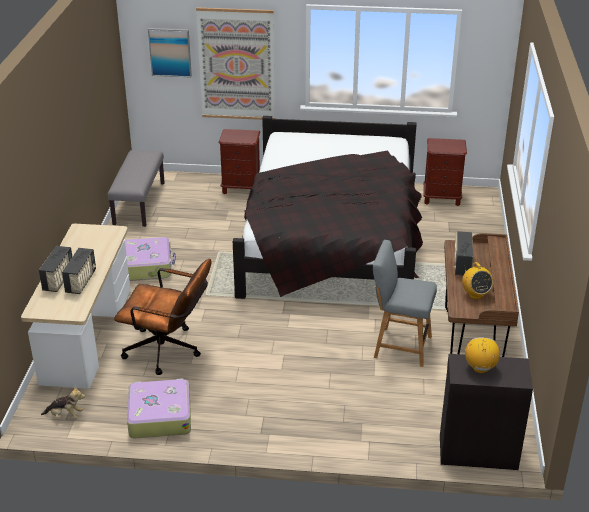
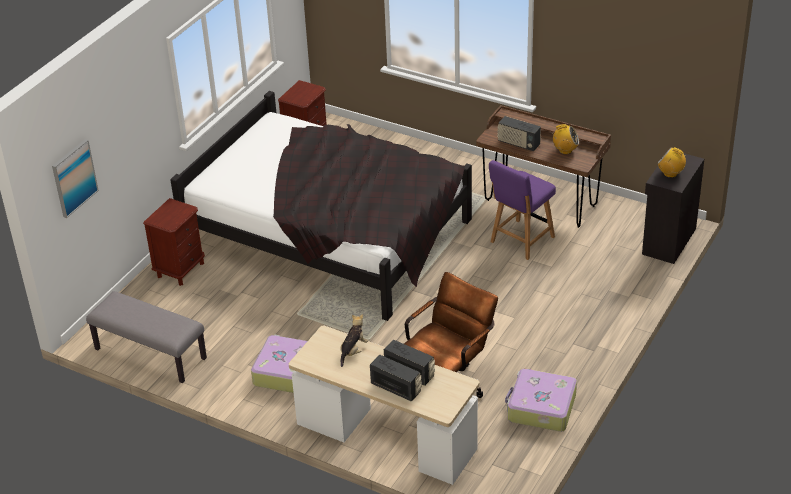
camera: 65 degrees left, 5 degrees up
plush toy [41,386,85,419] -> plush toy moved to [340,314,368,367]
picture [196,7,275,120] -> none
grey chair [373,240,437,367] -> purple chair [489,160,556,260]

